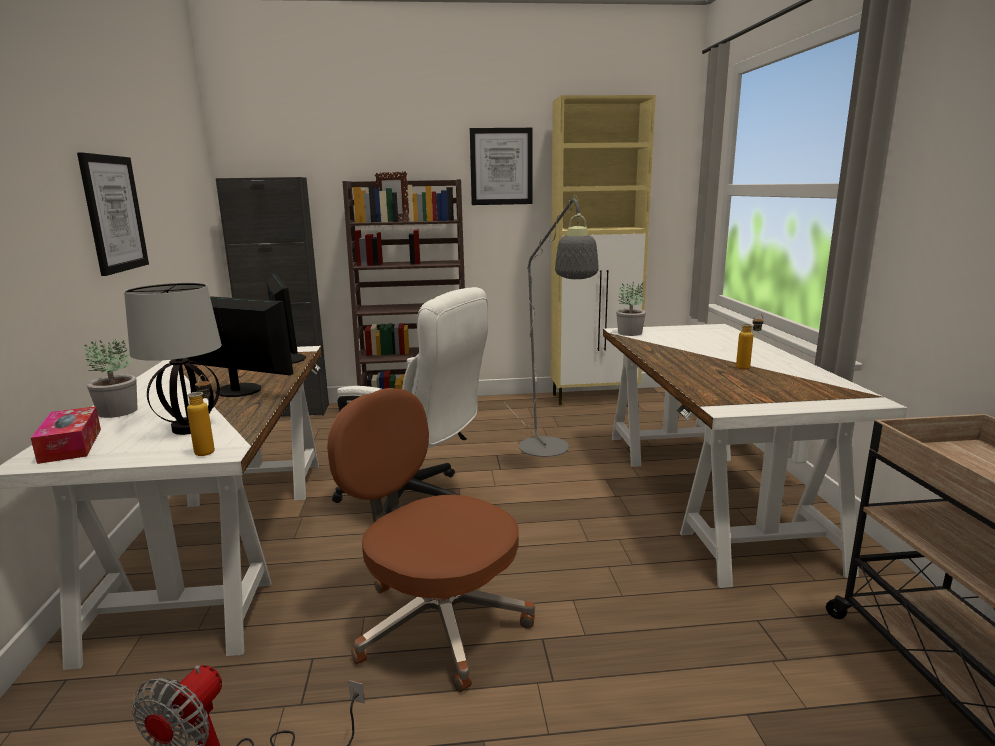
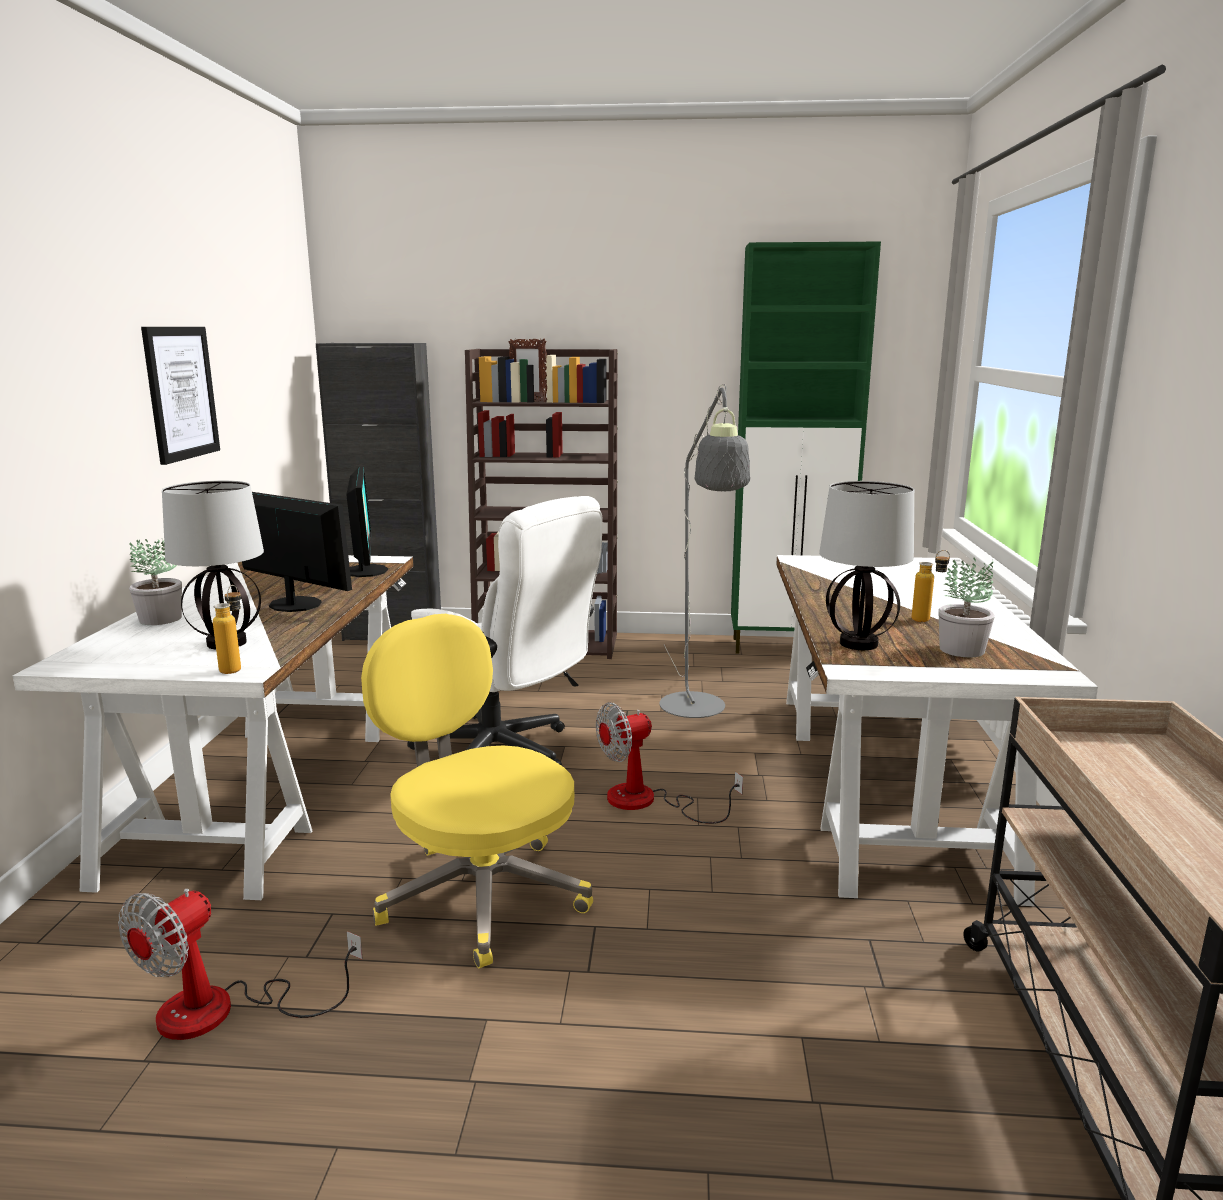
camera: 10 degrees right, 0 degrees up
tissue box [31,406,101,464] -> none
brown office chair [327,388,535,692] -> yellow office chair [361,614,593,968]
picture [470,128,532,205] -> none
beige cabinet [550,95,656,405] -> green cabinet [731,242,881,653]
potted plant [616,281,646,336] -> potted plant moved to [938,557,995,657]
none -> fan [596,702,743,824]
none -> table lamp [819,481,914,650]

